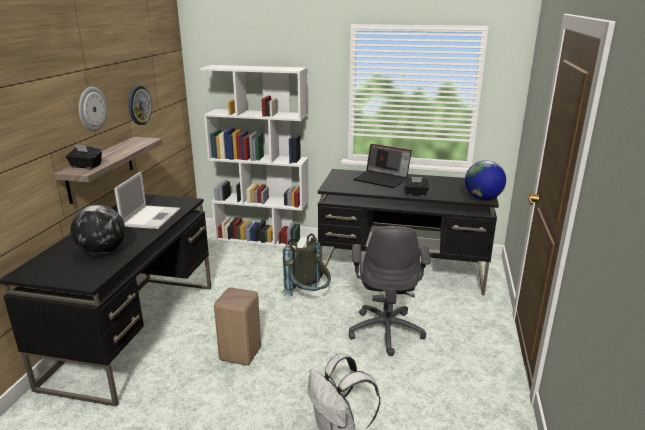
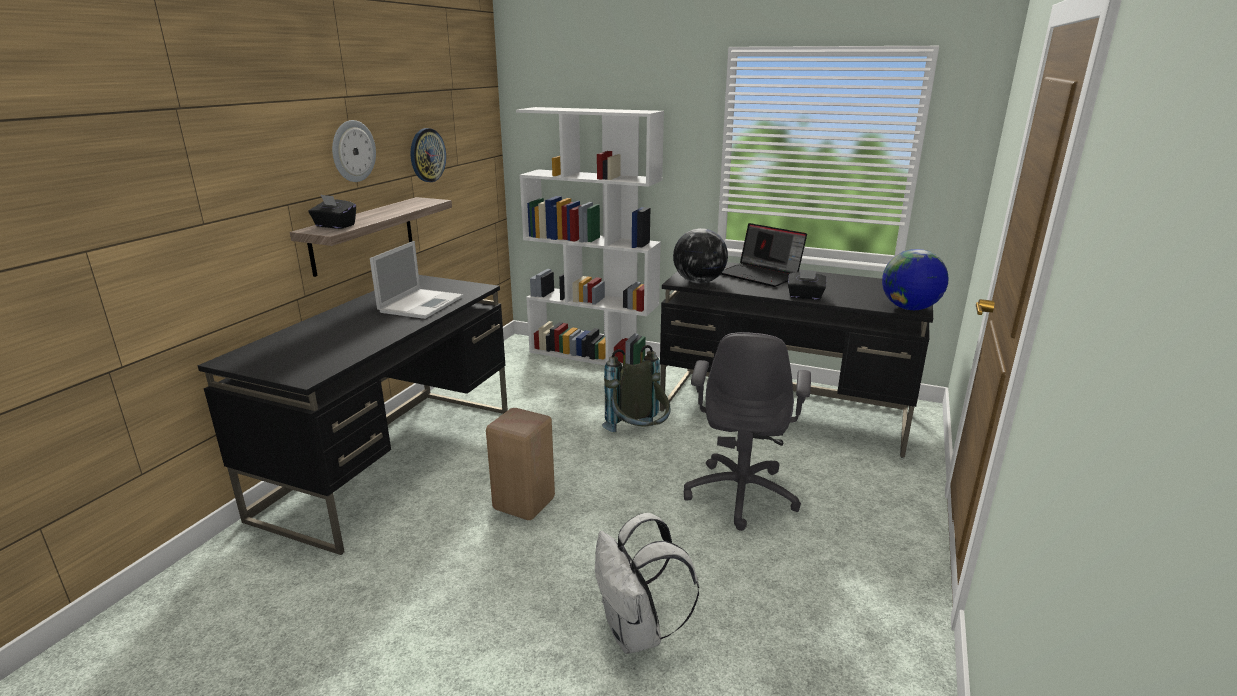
camera: 10 degrees right, 0 degrees up
globe [70,205,125,255] -> globe moved to [673,228,728,283]

